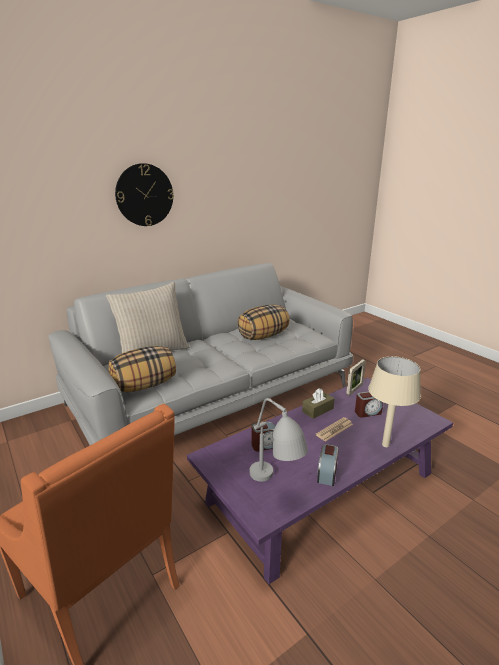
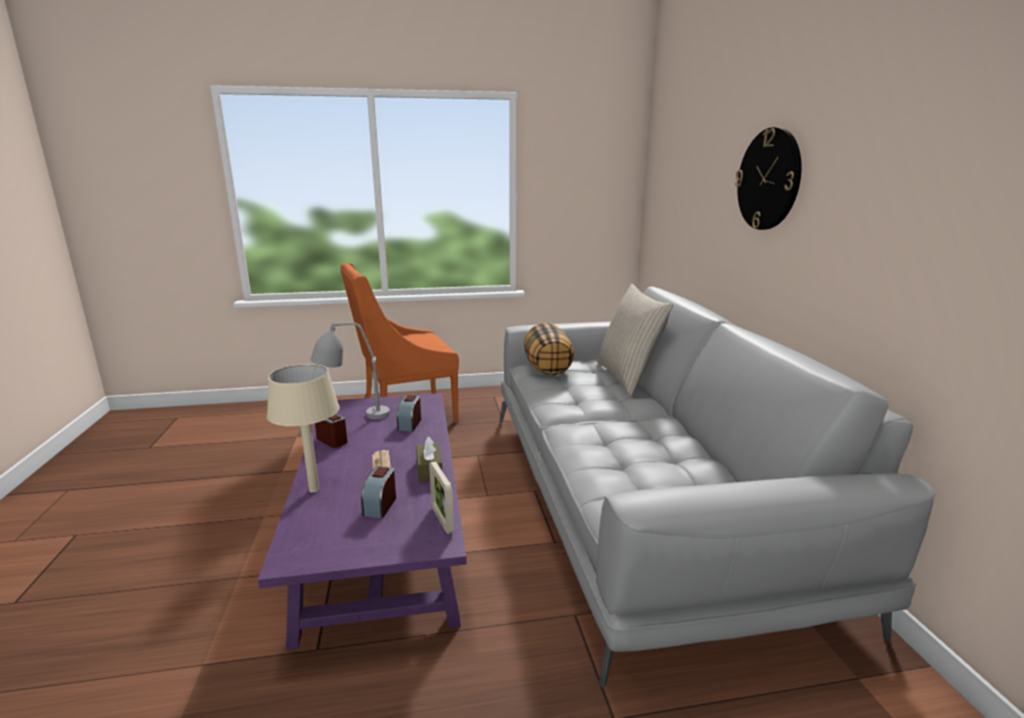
camera: 115 degrees right, 5 degrees down
pillow [237,304,290,340] -> none

